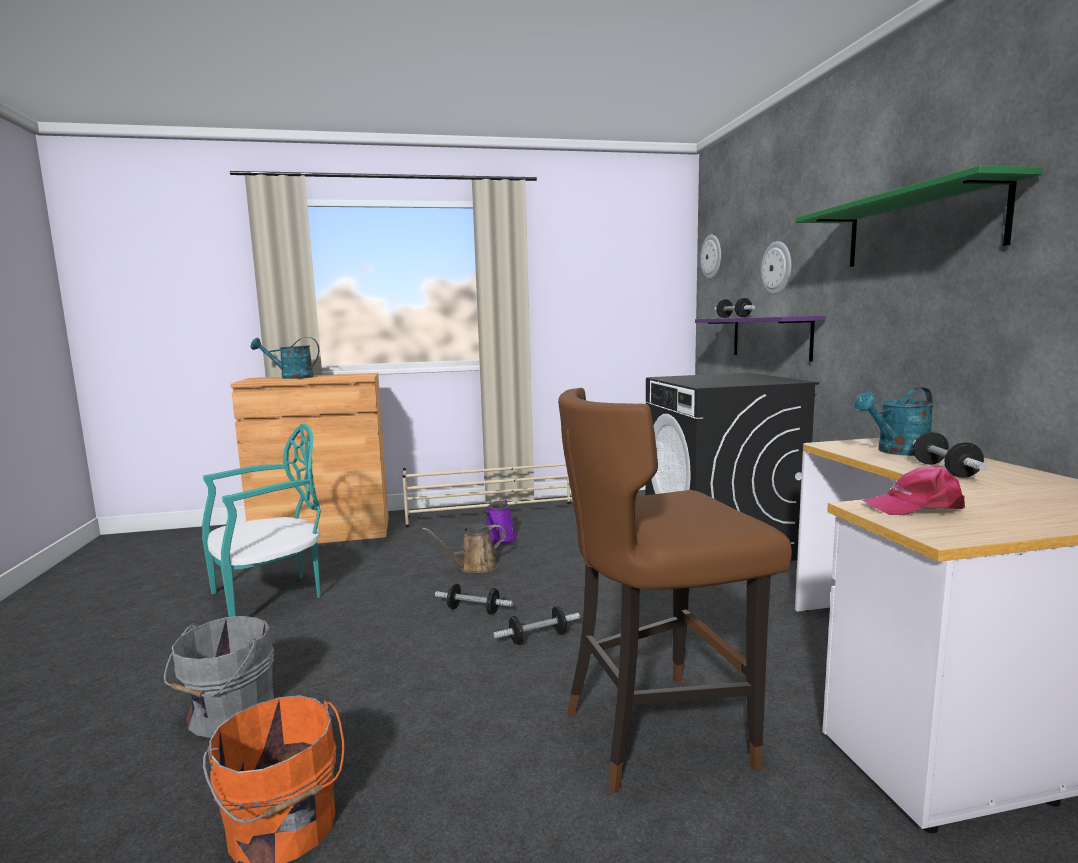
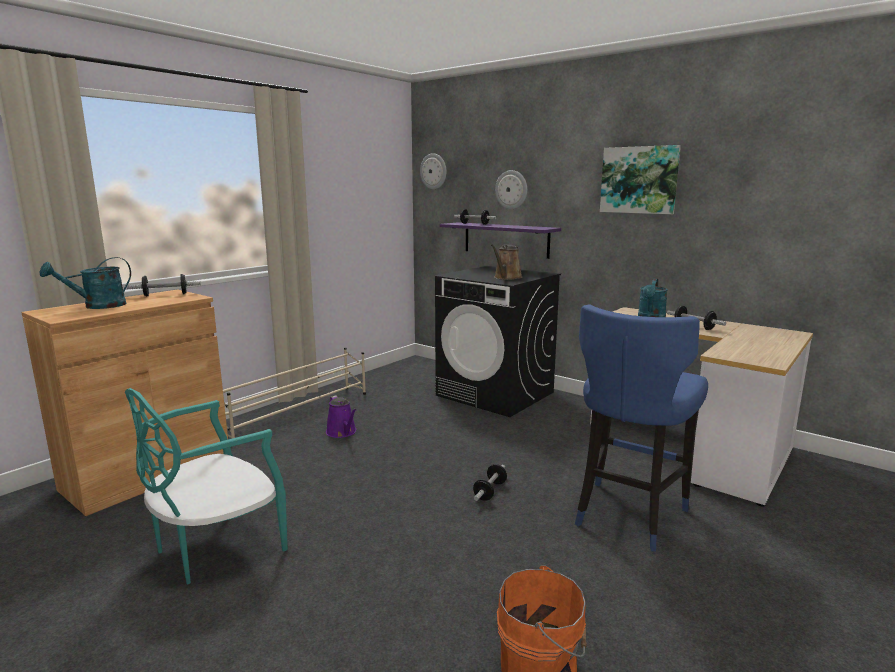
camera: 40 degrees left, 5 degrees up
grey bucket [164,616,274,738] -> none
turquoise chair [202,424,321,617] -> turquoise chair turned 150 degrees counterclockwise [125,388,288,585]
brown watering can [422,524,506,573] -> brown watering can moved to [491,244,523,280]
dumbbell [435,584,513,615] -> dumbbell moved to [127,274,201,296]
brown stool [558,388,792,793] -> blue stool [575,304,708,552]
green shelf [796,165,1043,267] -> picture [600,145,681,214]
pink cap [862,465,965,515] -> none

